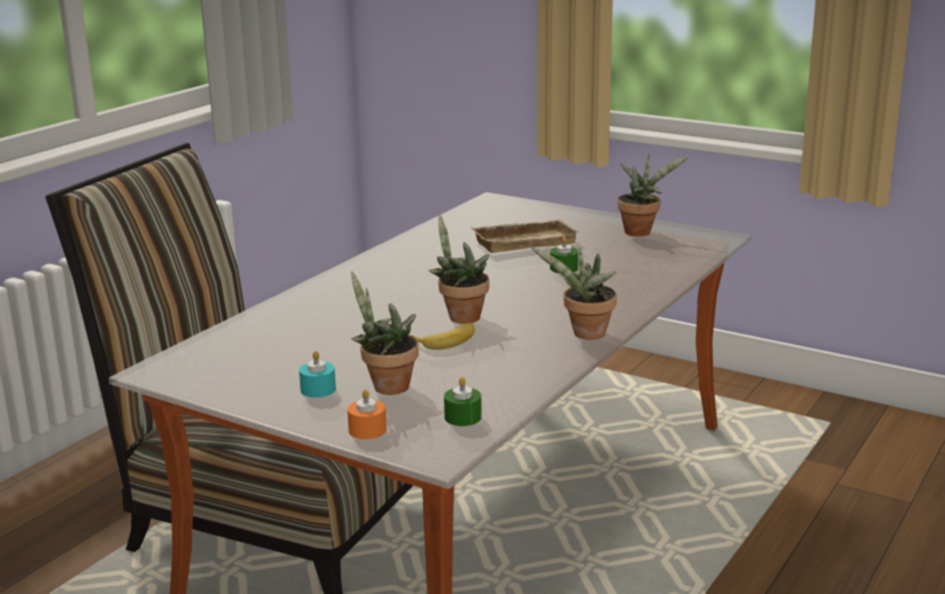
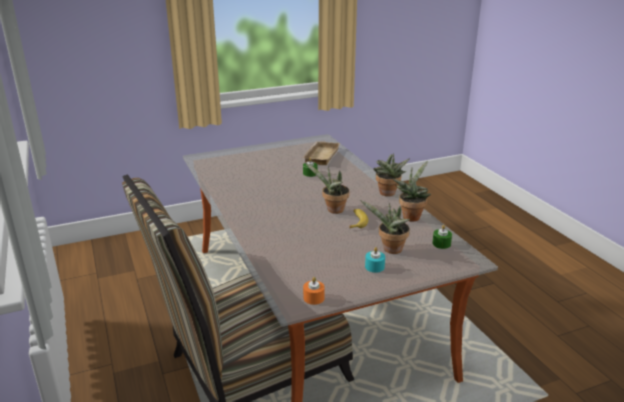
camera: 55 degrees left, 5 degrees up
orange candle [347,389,387,439] -> orange candle moved to [303,277,325,305]
beige tray [471,219,579,253] -> beige tray moved to [302,141,340,165]
potted plant [617,153,689,236] -> potted plant moved to [393,161,431,221]

